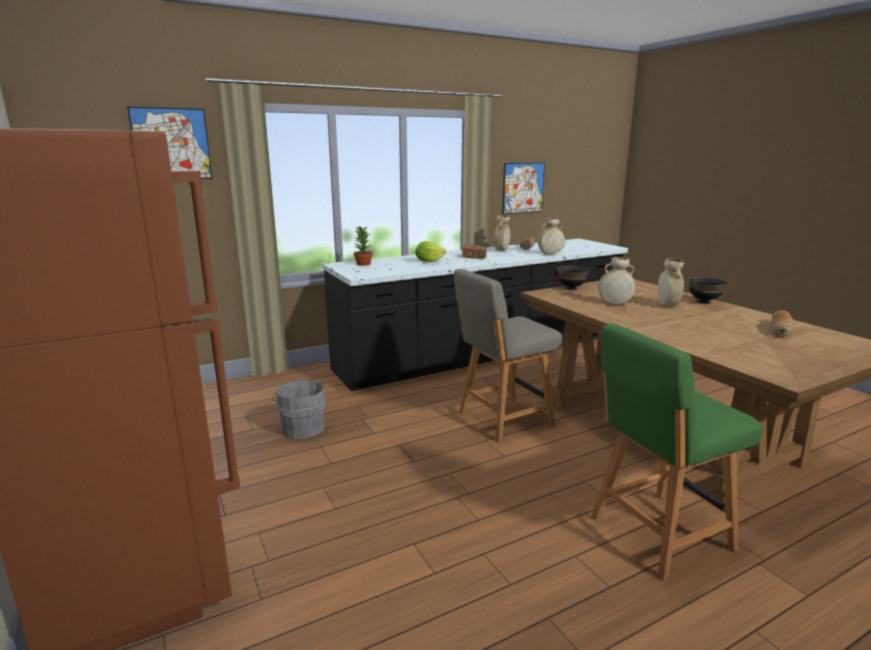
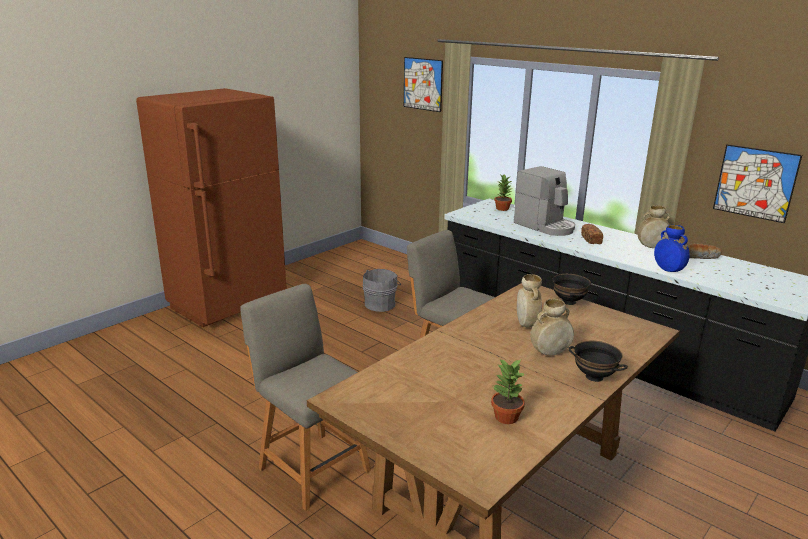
camera: 70 degrees right, 5 degrees up
lettuce [415,242,446,262] -> coffee machine [514,166,575,236]
beige vase [538,218,565,254] -> blue vase [654,225,690,272]
green chair [591,324,763,581] -> grey chair [240,284,371,511]
bread [770,310,794,336] -> potted plant [491,358,525,424]

